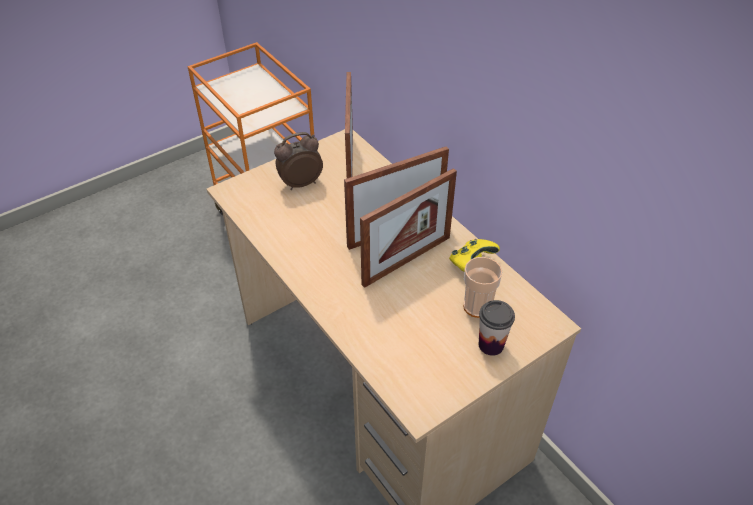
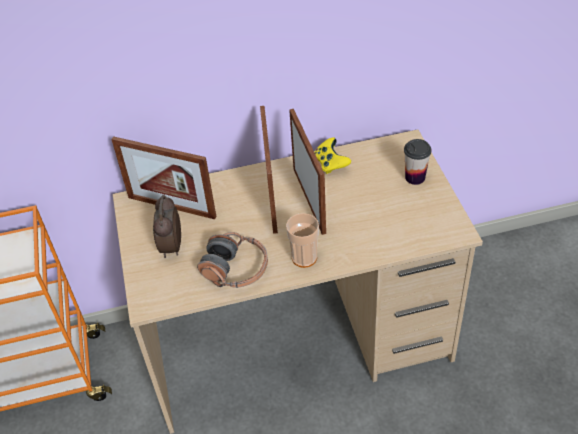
camera: 65 degrees left, 0 degrees up
cup [463,257,502,318] -> cup moved to [286,213,319,268]
none -> headphones [197,232,268,288]

